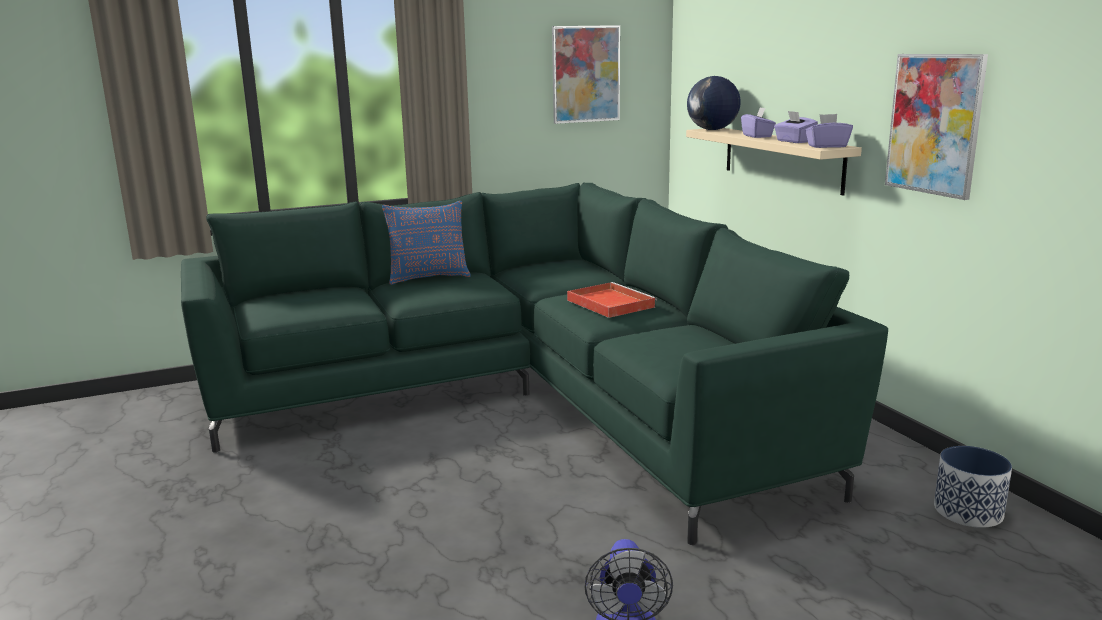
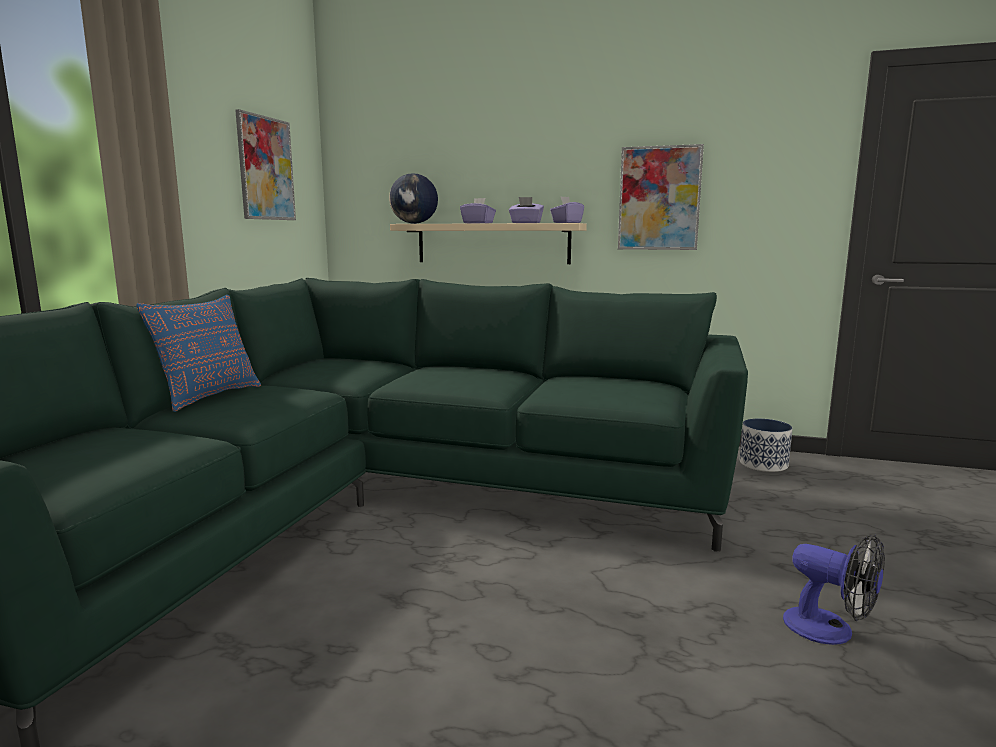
camera: 50 degrees left, 5 degrees down
red tray [567,282,657,318] -> none

